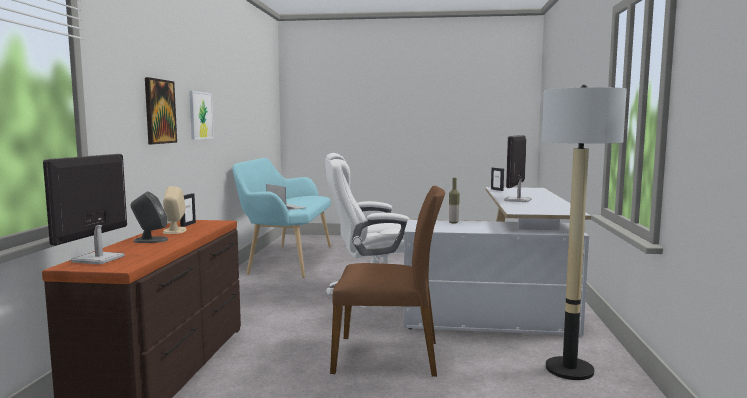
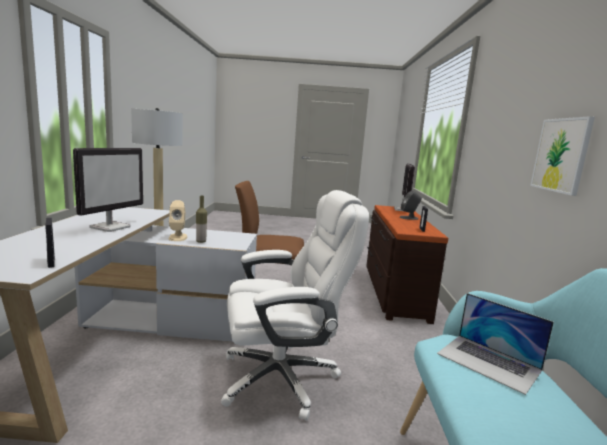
camera: 175 degrees right, 5 degrees up
picture [145,77,177,144] -> none
beige speaker [163,186,187,234] -> beige speaker moved to [168,200,187,241]

